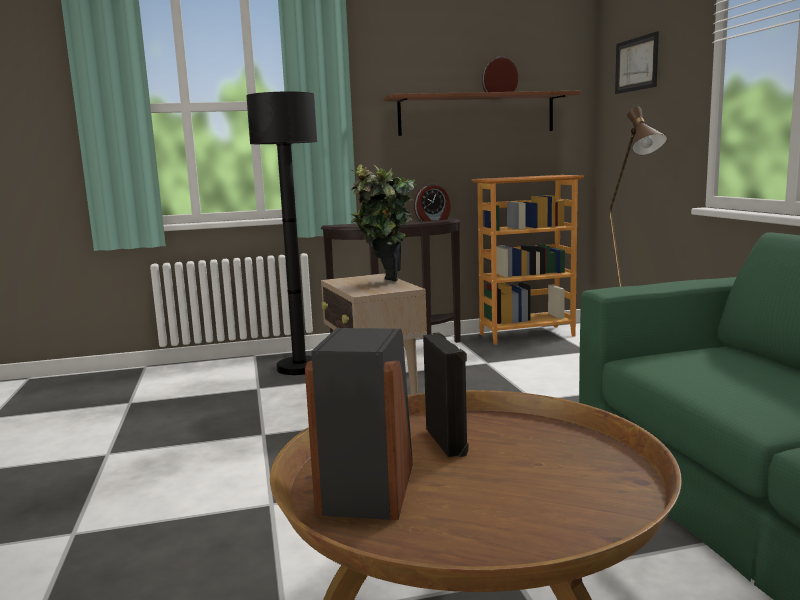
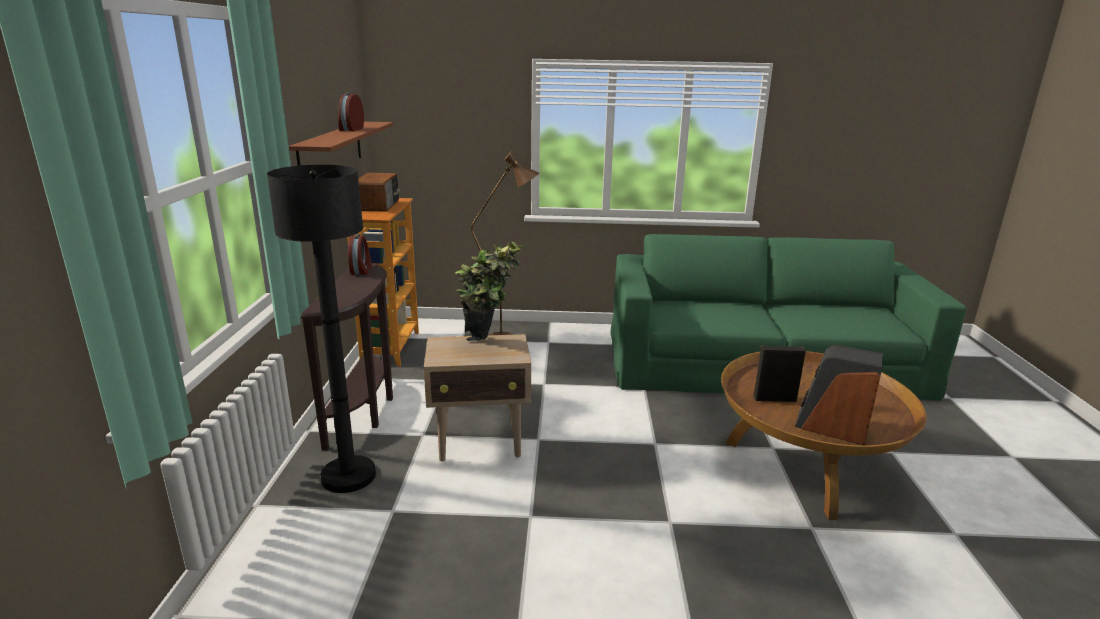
camera: 75 degrees left, 10 degrees up
picture [615,31,659,94] -> none
none -> radio [358,173,400,212]

